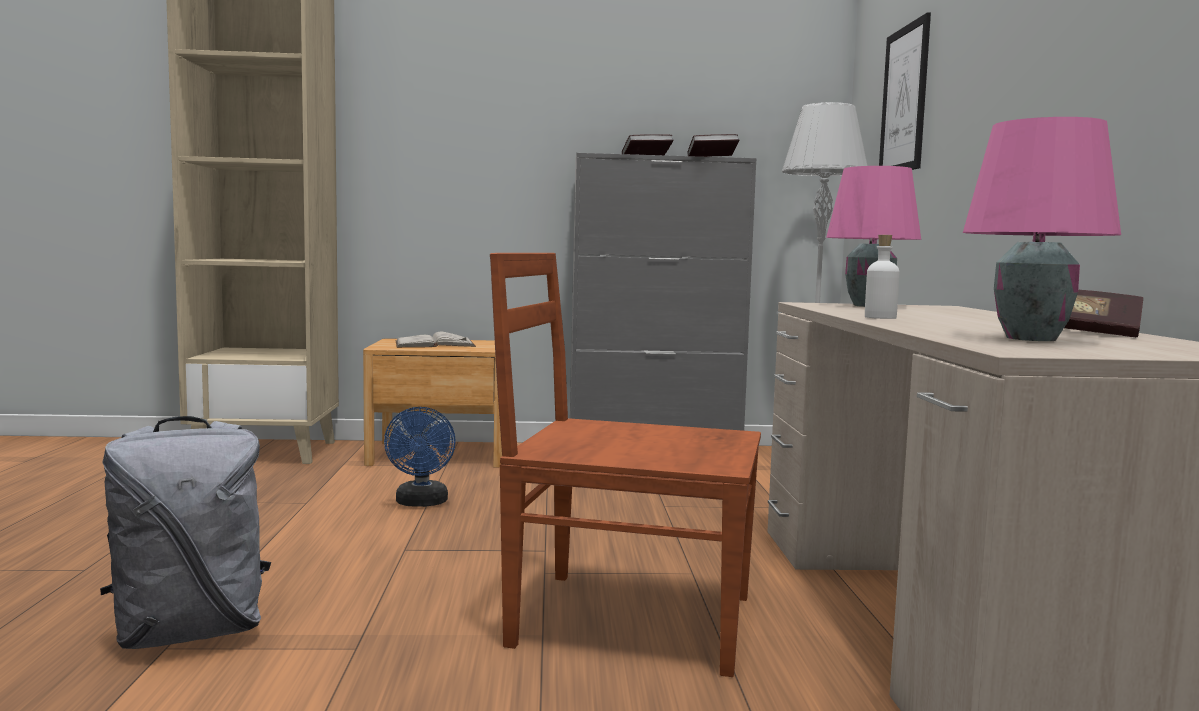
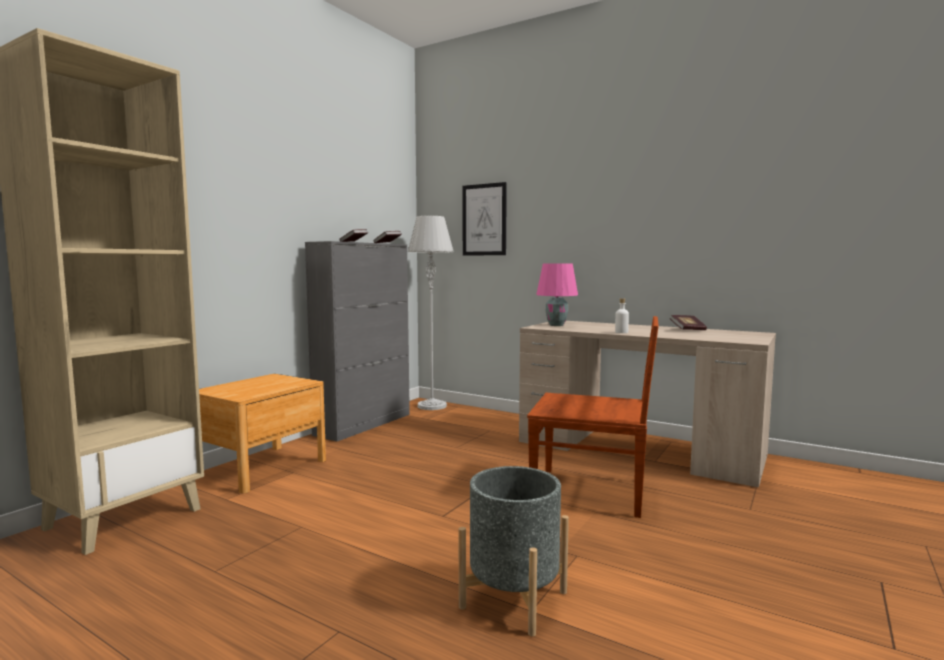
camera: 55 degrees left, 0 degrees up
grey backpack [100,416,271,649] -> grey planter [459,466,569,637]
blue fan [384,407,456,507] -> none
white book [396,332,476,348] -> none
brown chair [490,253,761,677] -> brown chair turned 120 degrees counterclockwise [527,316,659,518]
pink table lamp [963,117,1121,341] -> none

